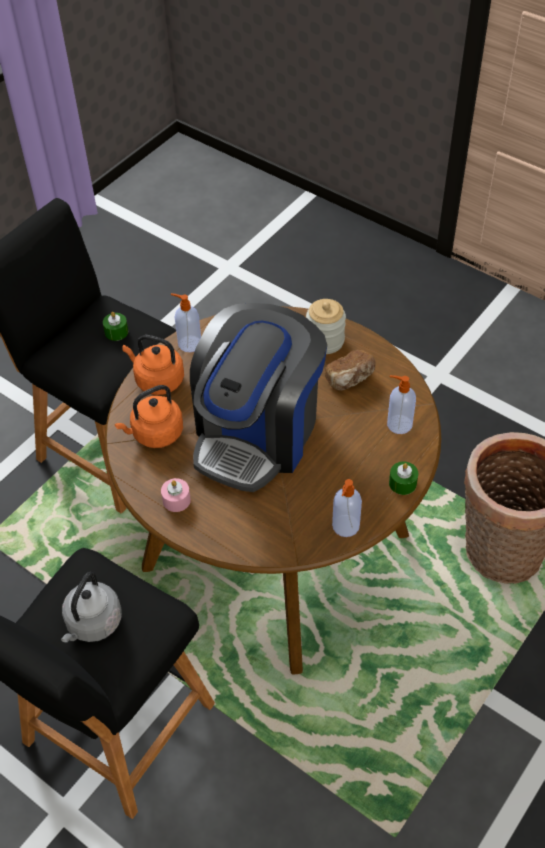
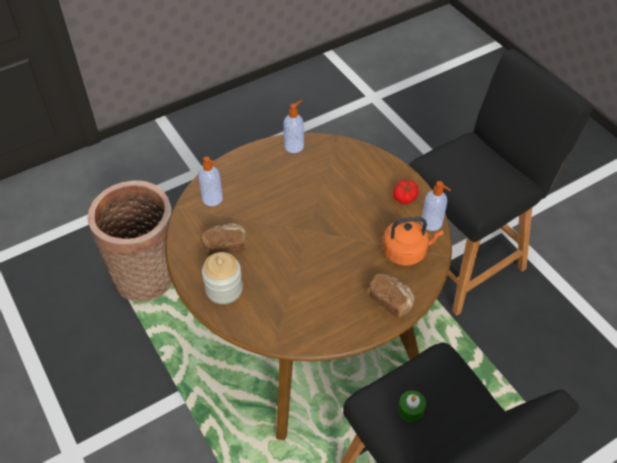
camera: 160 degrees left, 0 degrees up
grey kettle [61,572,122,642] -> none
orange kettle [122,335,184,395] -> bread [367,274,414,318]
pink candle [161,478,191,512] -> tomato [393,180,418,204]
soap dispenser [171,293,201,352] -> soap dispenser moved to [421,181,451,231]
coffee machine [190,303,327,492] -> none
green candle [389,461,418,495] -> none

